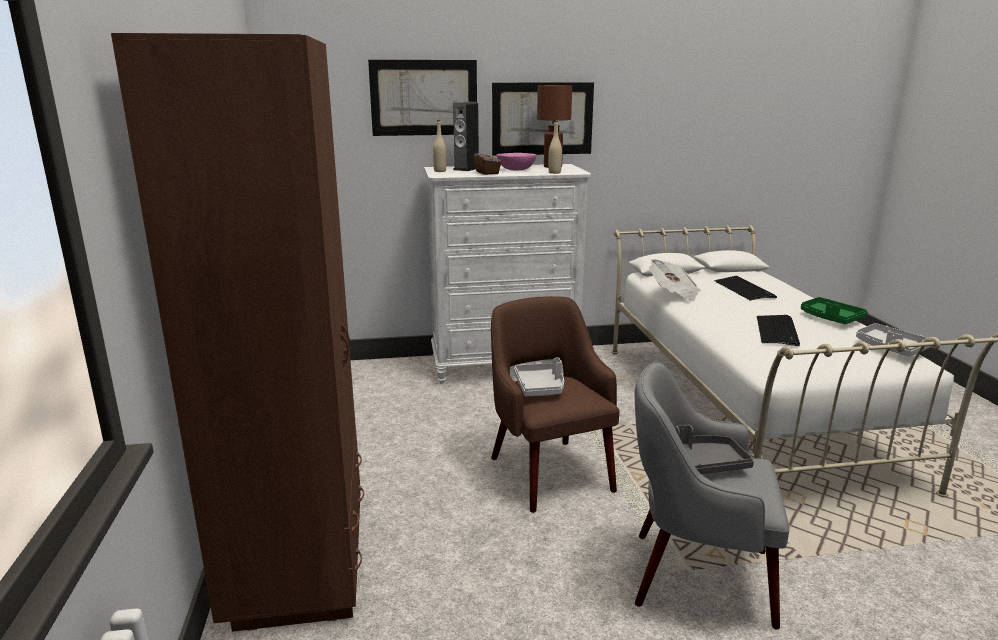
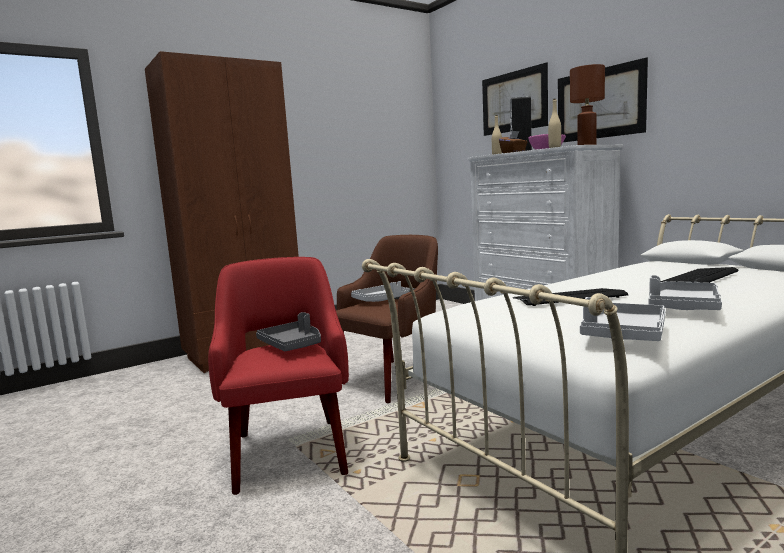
camera: 65 degrees right, 10 degrees down
grey armchair [635,361,790,630] -> red armchair [208,257,349,495]
newspaper [649,259,700,301] -> none
green tray [801,297,868,324] -> grey tray [649,275,722,310]

